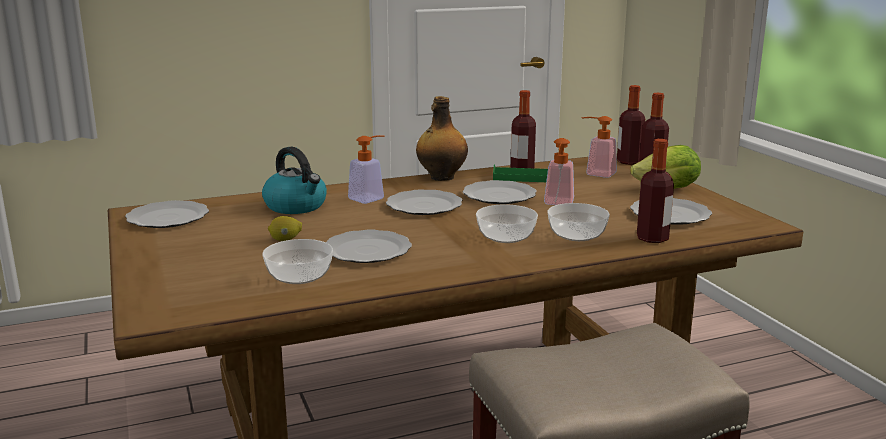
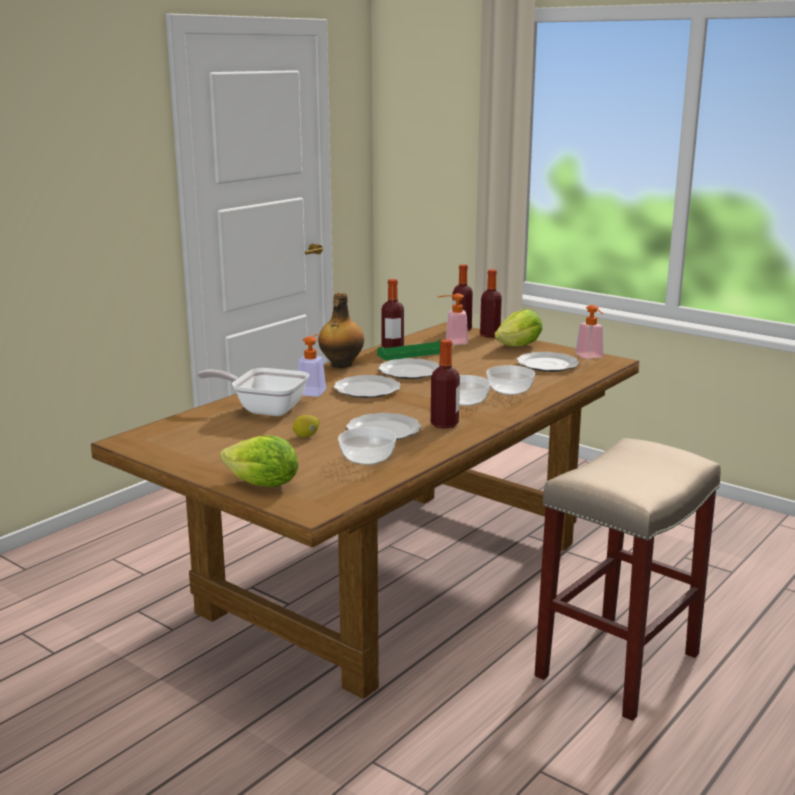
camera: 30 degrees left, 0 degrees up
plate [125,200,209,228] -> none
kettle [262,147,327,214] -> frying pan [198,368,309,416]
soap dispenser [544,138,574,205] -> soap dispenser moved to [575,305,604,359]
bottle [637,139,674,243] -> bottle moved to [431,339,460,429]
none -> lettuce [220,436,298,487]

